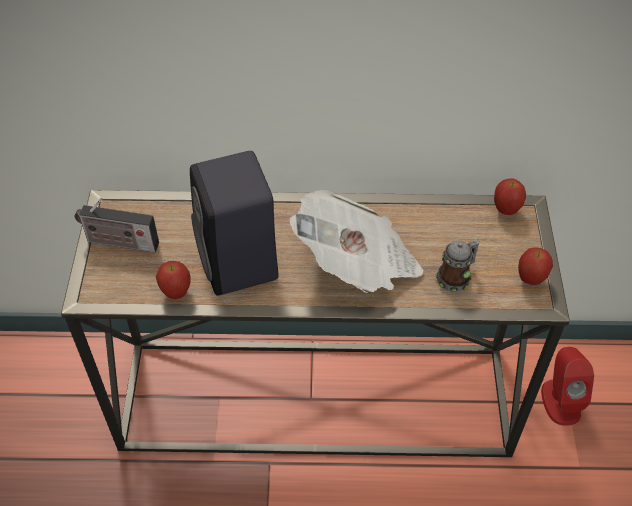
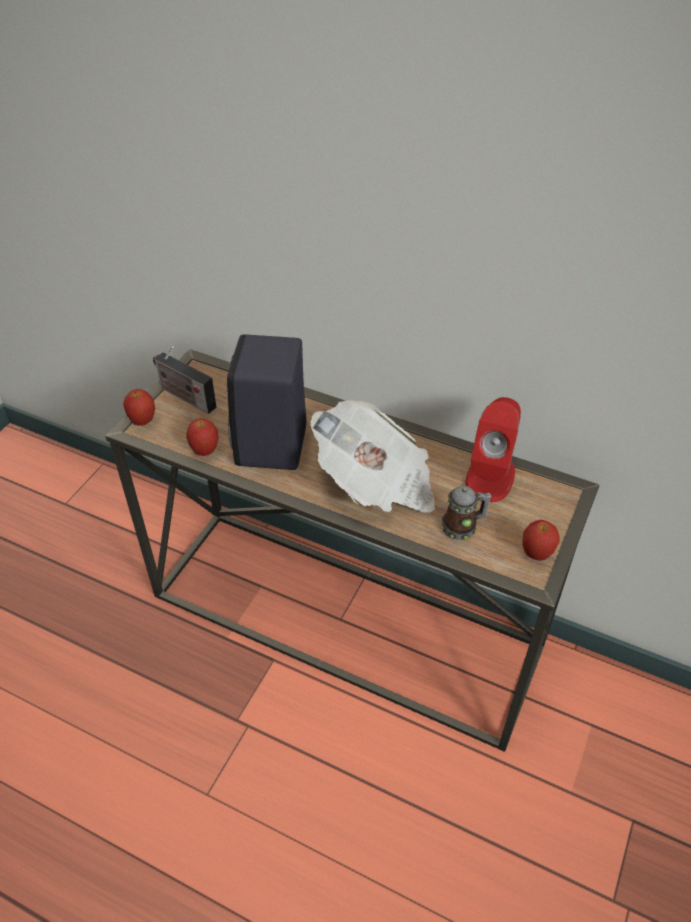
camera: 25 degrees right, 5 degrees down
apple [494,178,526,215] -> apple moved to [123,389,155,426]
red speaker [541,347,594,426] -> red speaker moved to [465,397,521,502]

